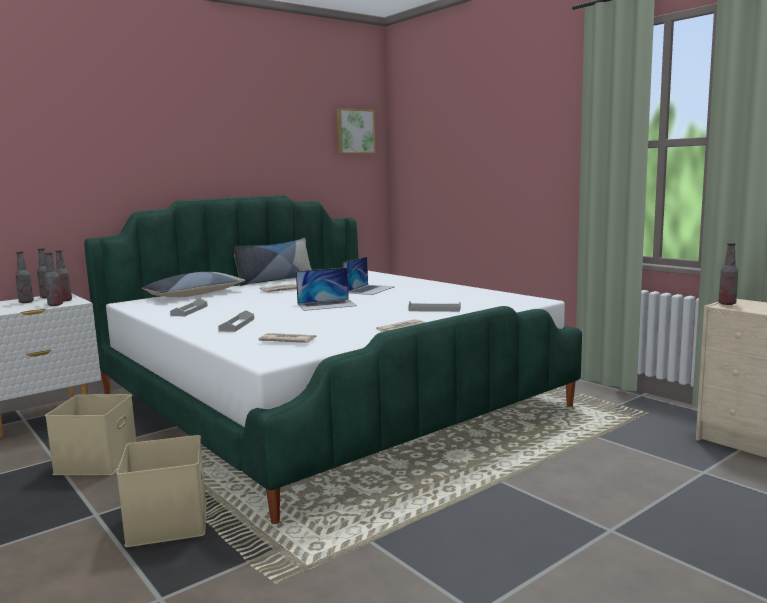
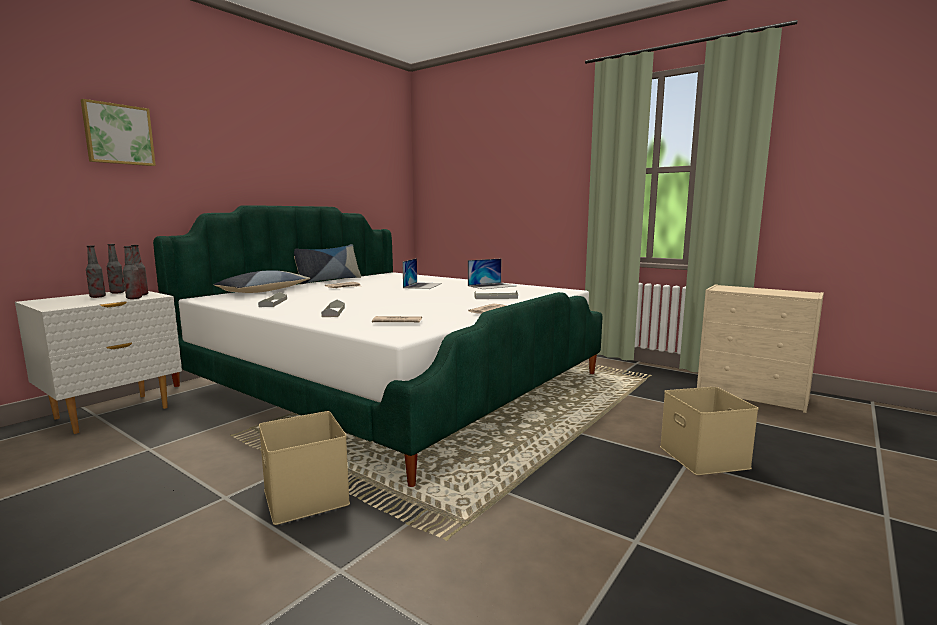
camera: 15 degrees left, 0 degrees up
beige storage box [45,394,137,475] -> beige storage box moved to [660,387,758,475]
laptop [296,268,357,311] -> laptop moved to [468,259,515,289]
picture [337,108,376,153] -> picture moved to [81,99,156,166]
bottle [718,243,738,305] -> none

